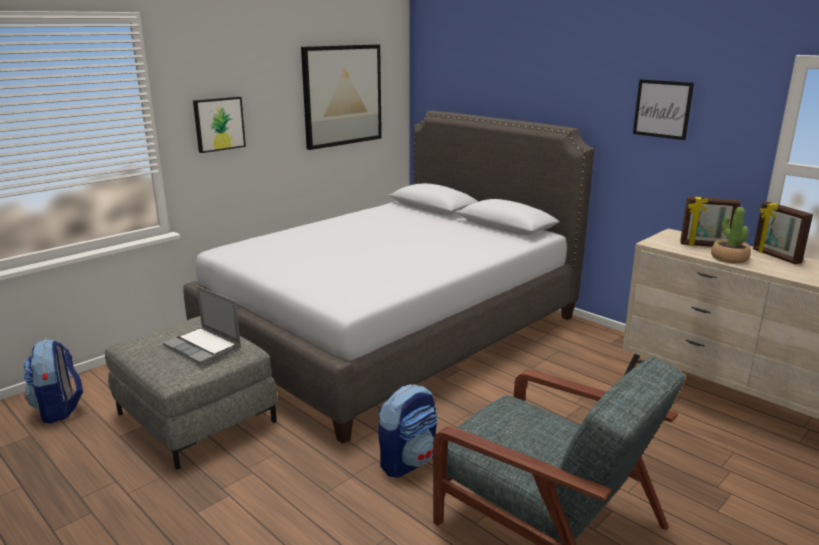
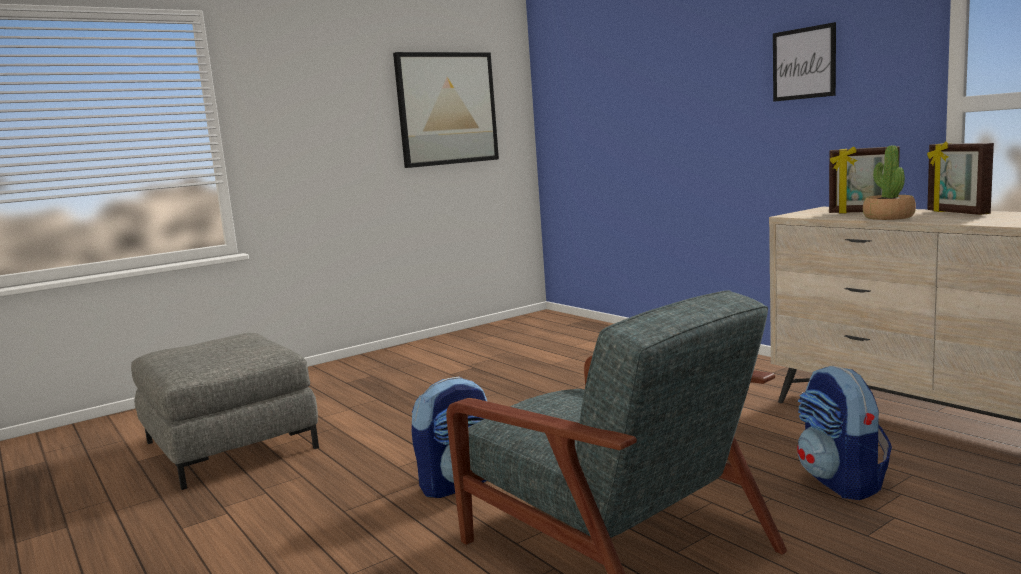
camera: 10 degrees right, 10 degrees down
backpack [24,339,83,424] -> backpack moved to [797,366,892,500]
laptop [163,286,241,365] -> none
grey bed [183,111,595,444] -> none
picture [193,97,246,153] -> none

